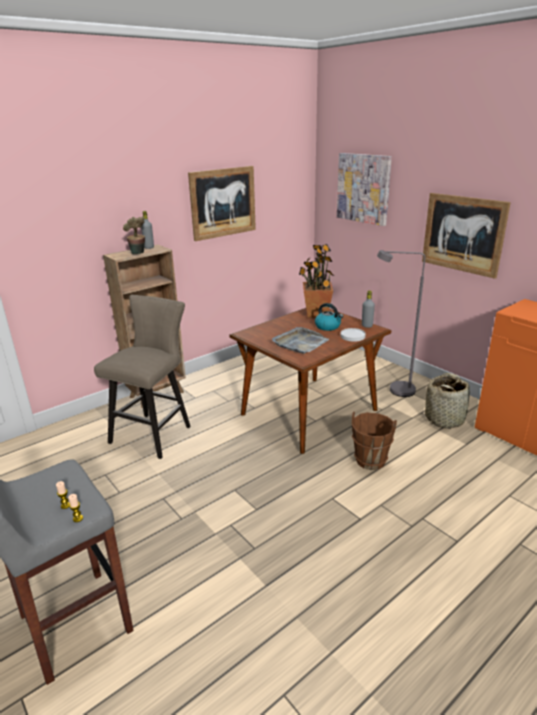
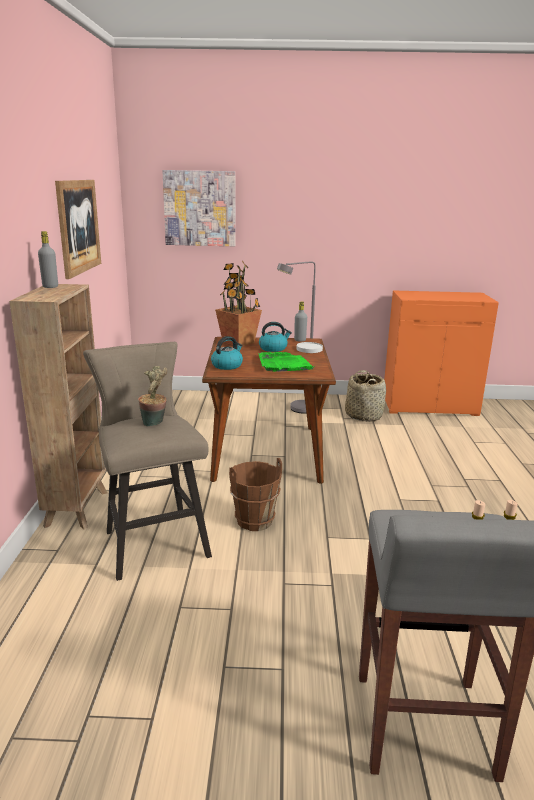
camera: 50 degrees left, 5 degrees down
potted plant [123,216,145,254] -> potted plant moved to [138,366,167,426]
grey tray [272,327,329,354] -> green tray [258,352,315,372]
brown bucket [352,412,397,470] -> brown bucket moved to [229,458,282,531]
picture [422,193,511,279] -> none
none -> kettle [211,336,243,370]

